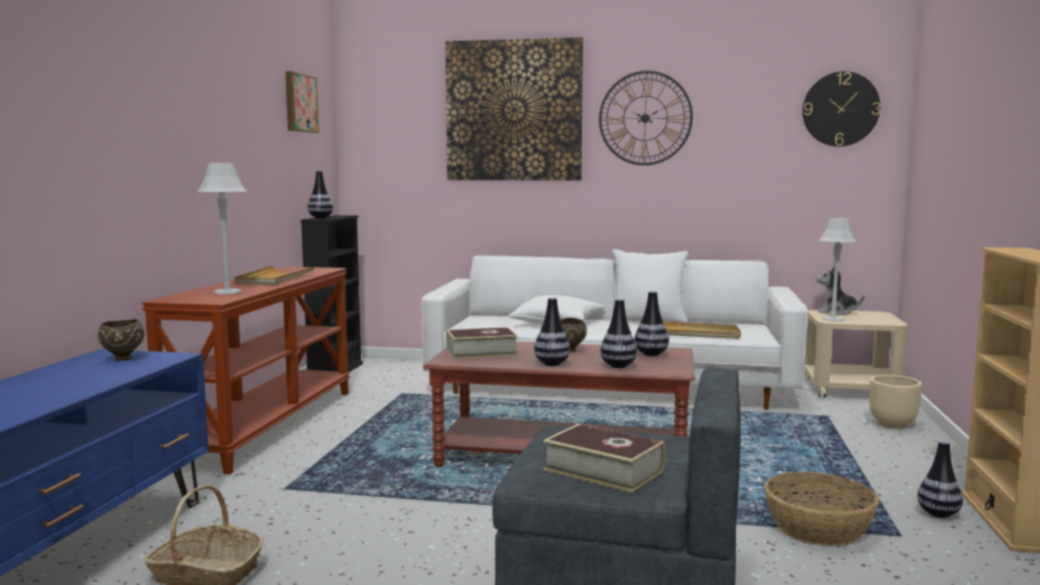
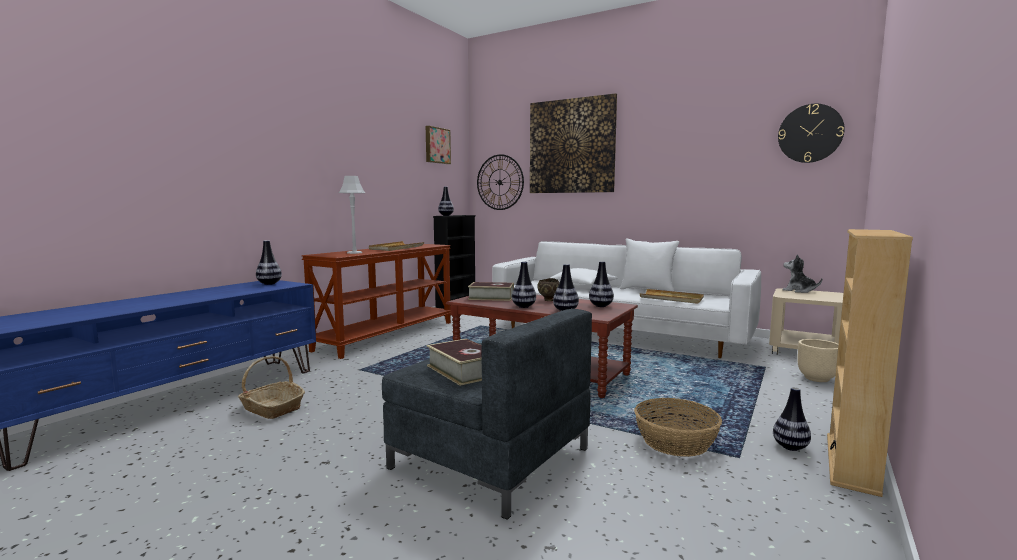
camera: 20 degrees right, 0 degrees up
brown bowl [98,319,144,361] -> vase [256,240,282,285]
wall clock [599,71,693,165] -> wall clock moved to [477,154,524,210]
grey table lamp [819,218,857,322] -> none

